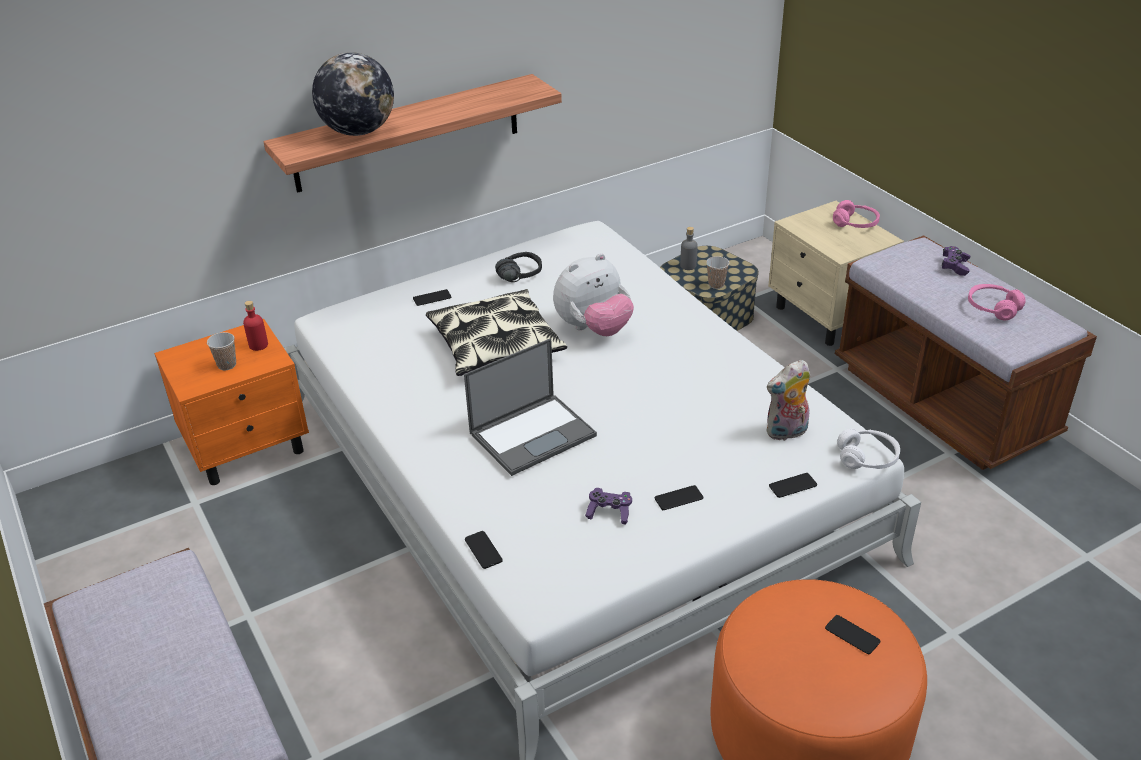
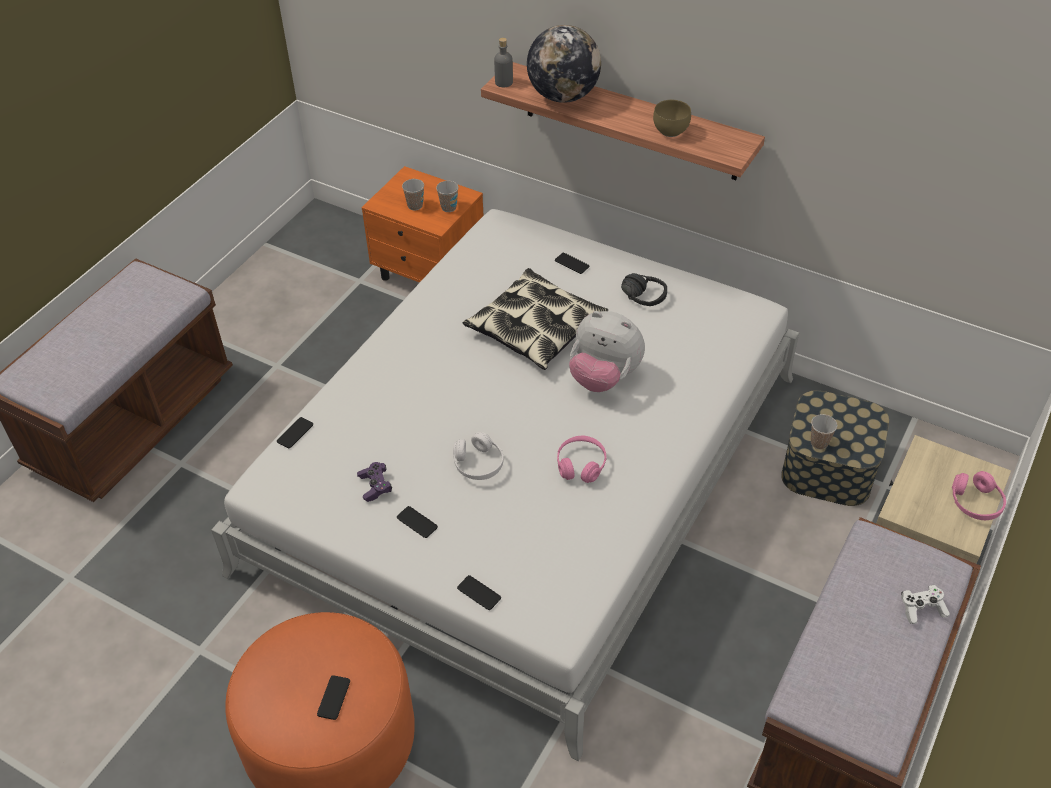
camera: 60 degrees right, 10 degrees up
red bottle [243,301,268,351] -> cup [436,181,459,212]
laptop [464,338,597,476] -> none
grey bottle [680,227,698,270] -> grey bottle moved to [494,38,513,87]
plush toy [767,360,810,441] -> none
white headphones [837,429,900,469] -> white headphones moved to [453,432,504,480]
purple game controller [942,246,970,276] -> white game controller [901,585,950,624]
pink headphones [968,284,1026,320] -> pink headphones moved to [557,436,607,483]
none -> brown bowl [653,100,691,137]

